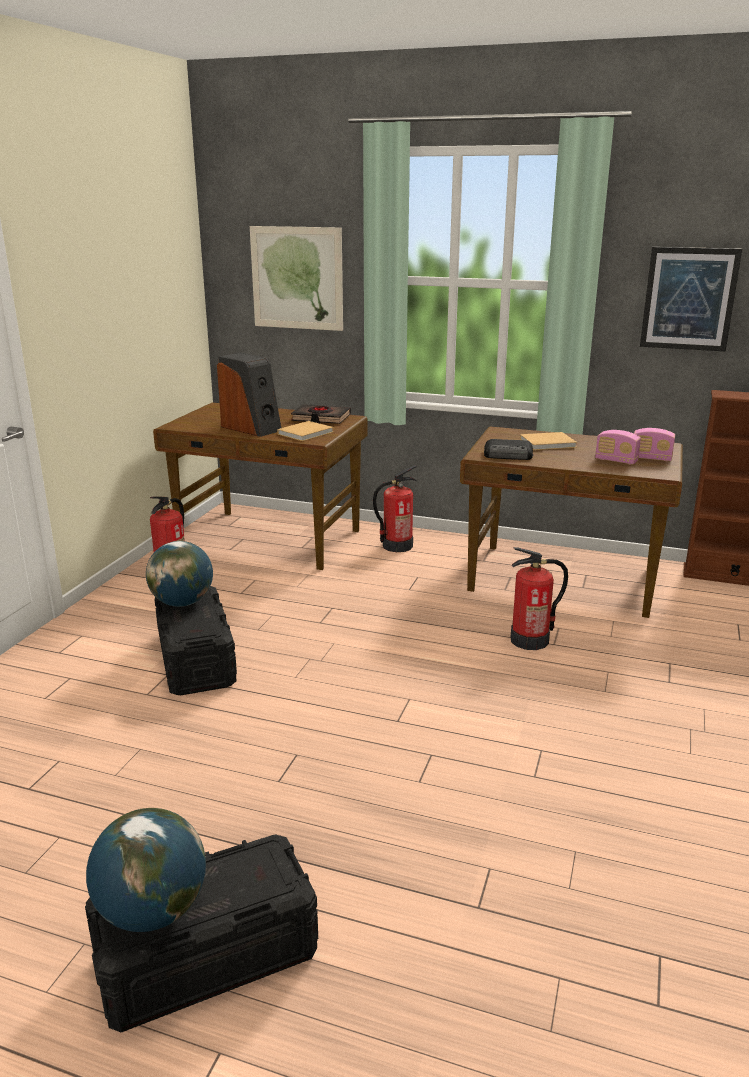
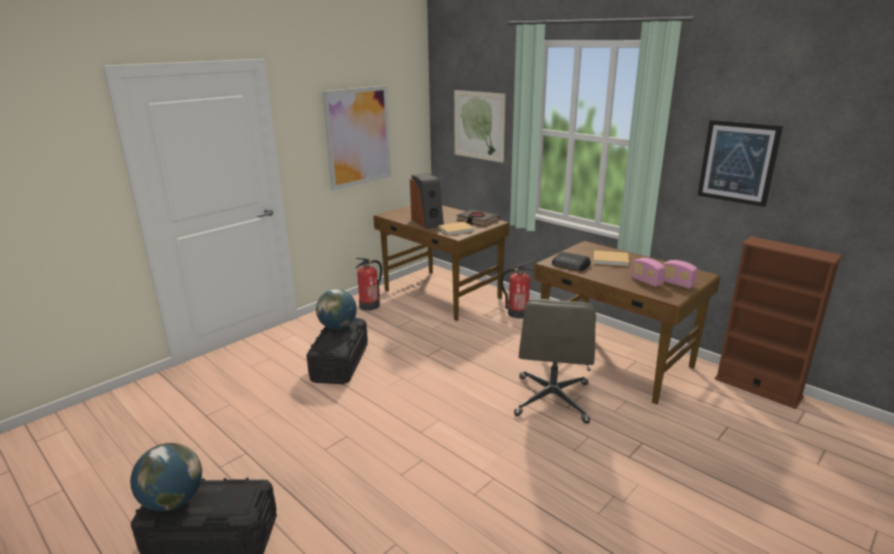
camera: 25 degrees right, 0 degrees up
fire extinguisher [511,547,568,650] -> grey office chair [514,299,596,424]
none -> picture [322,85,391,190]

